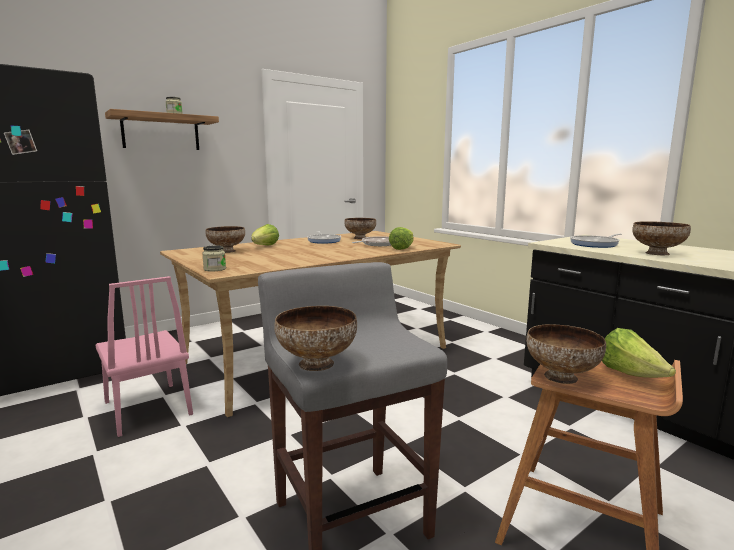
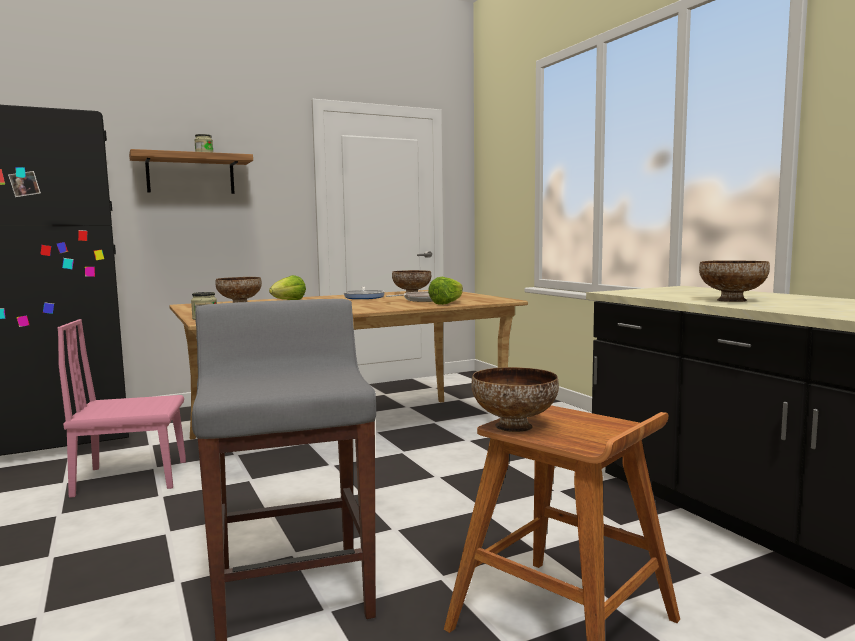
camera: 10 degrees right, 5 degrees down
pink chair [95,276,193,437] -> pink chair turned 105 degrees clockwise [58,319,186,498]
bowl [274,306,357,371] -> none
frying pan [570,234,622,248] -> none
lettuce [602,328,676,378] -> none

